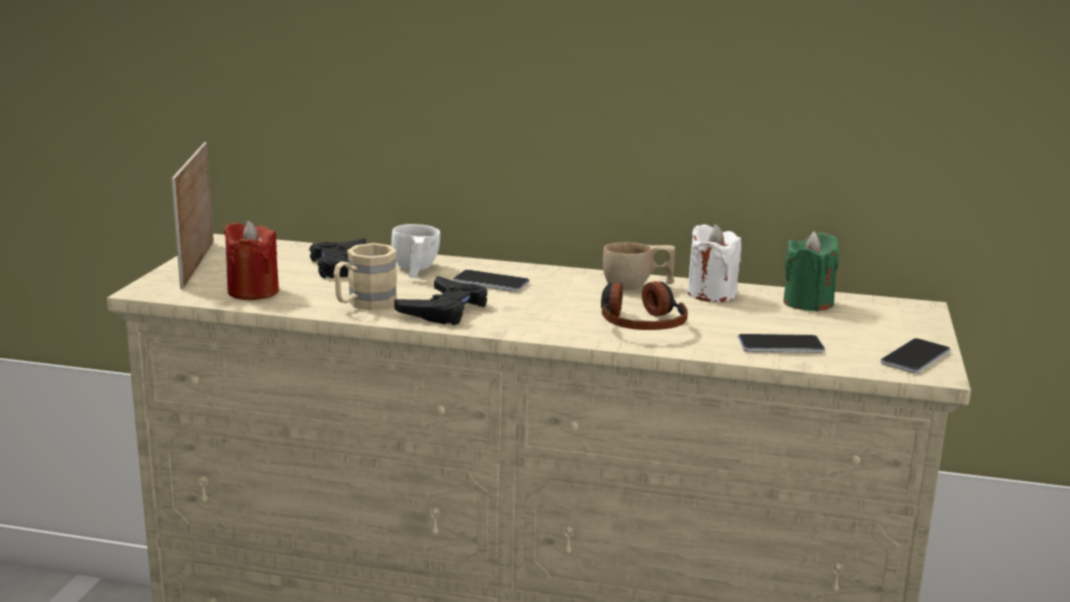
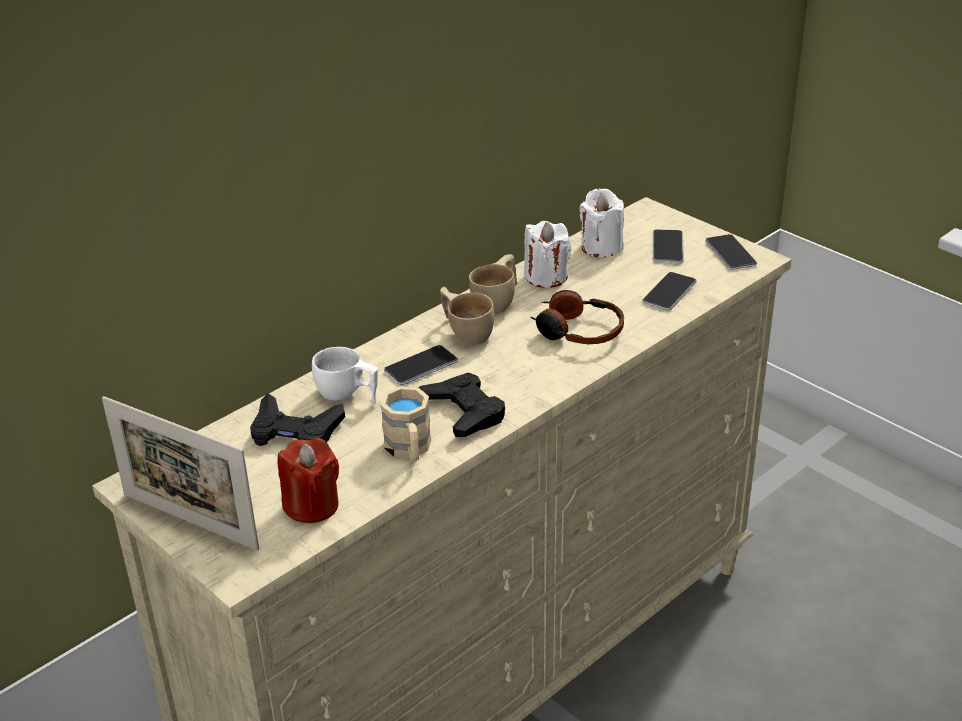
camera: 55 degrees left, 15 degrees up
green candle [783,231,839,312] -> white candle [579,188,624,257]
none -> beige cup [440,287,495,345]
none -> phone [653,229,684,263]

